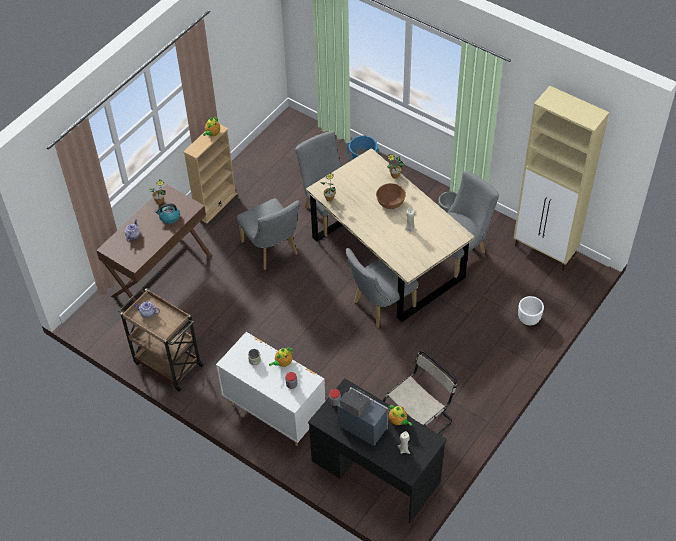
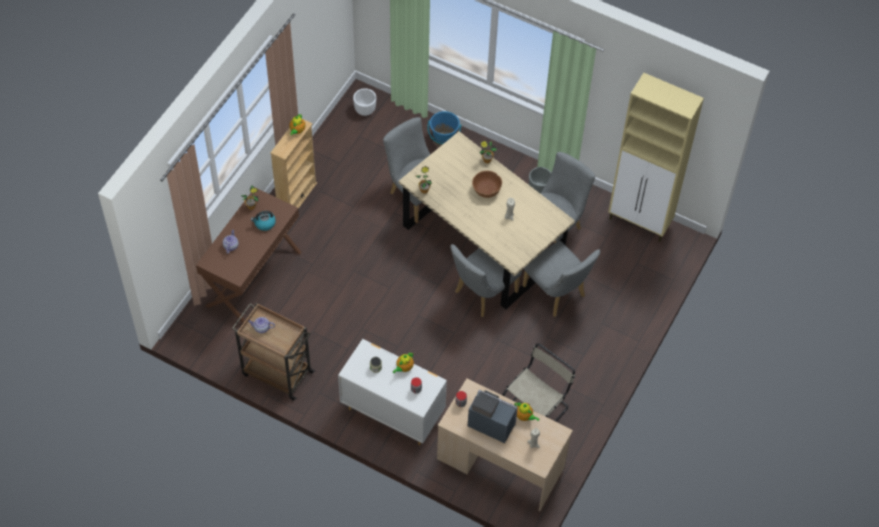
camera: 10 degrees left, 5 degrees up
grey chair [237,198,300,270] -> grey chair moved to [522,241,601,317]
black desk [308,378,447,523] -> beige desk [437,378,573,511]
white planter [518,296,544,325] -> white planter moved to [353,88,376,116]

